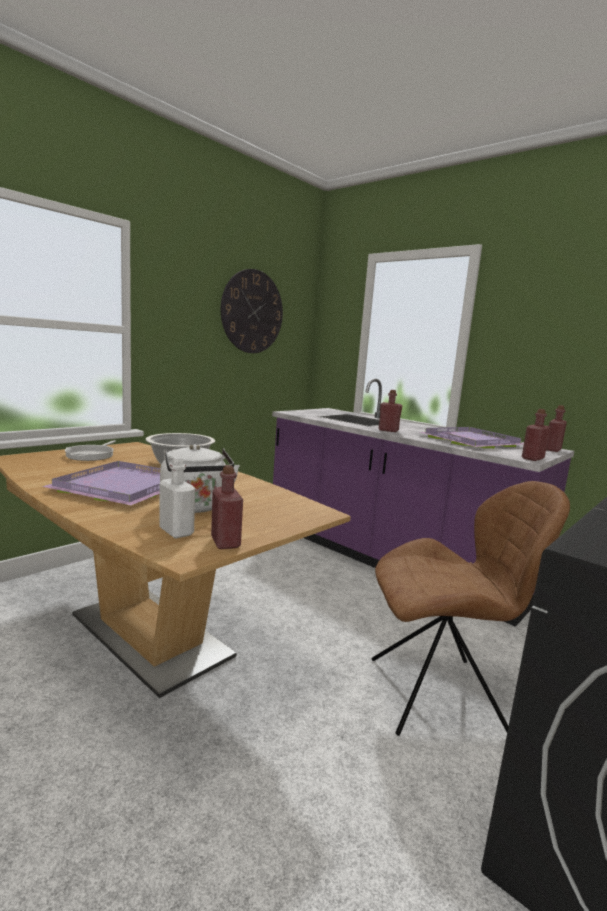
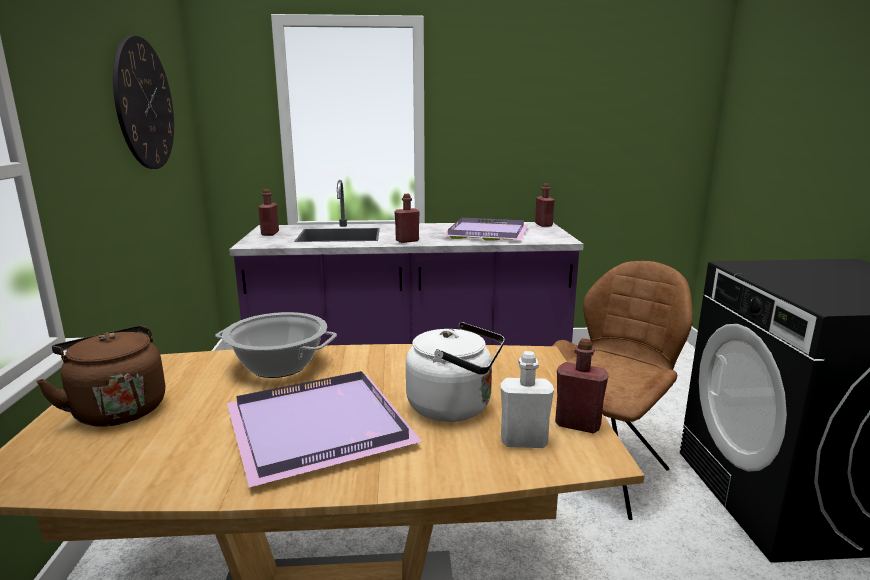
camera: 45 degrees left, 5 degrees up
frying pan [65,440,116,461] -> brown kettle [36,326,165,427]
red bottle [522,409,550,461] -> red bottle moved to [258,189,279,236]

